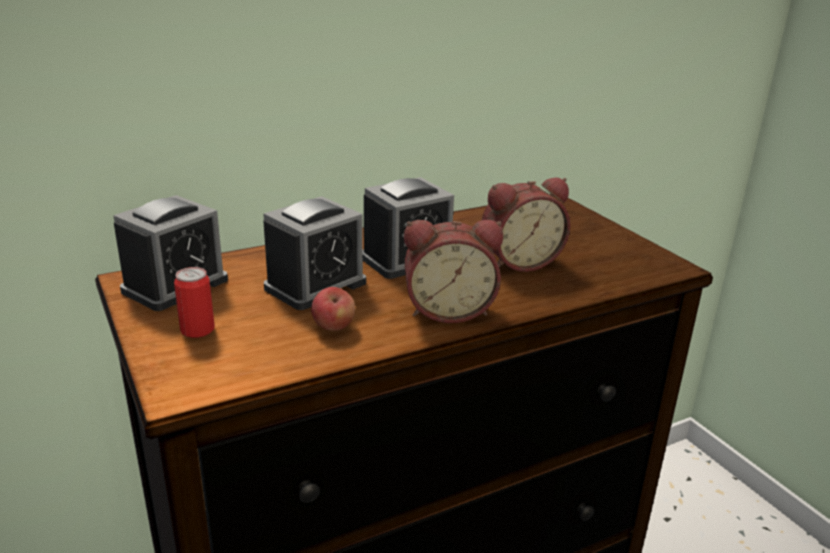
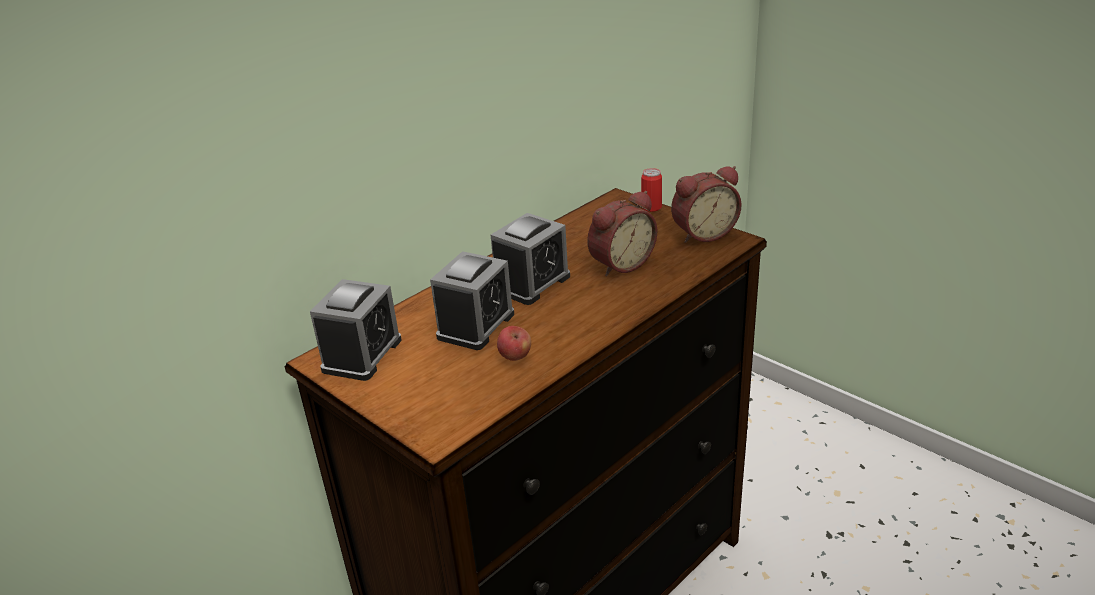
camera: 15 degrees left, 5 degrees up
can [174,267,215,338] -> can moved to [641,168,662,212]
alarm clock [404,220,503,323] -> alarm clock moved to [671,166,742,243]

